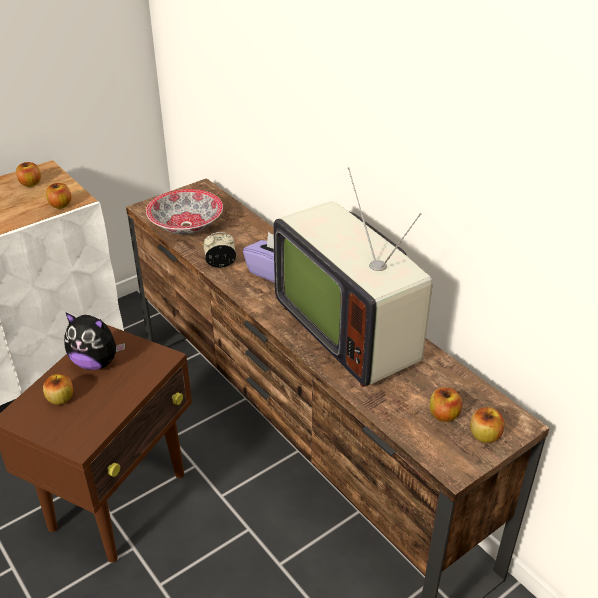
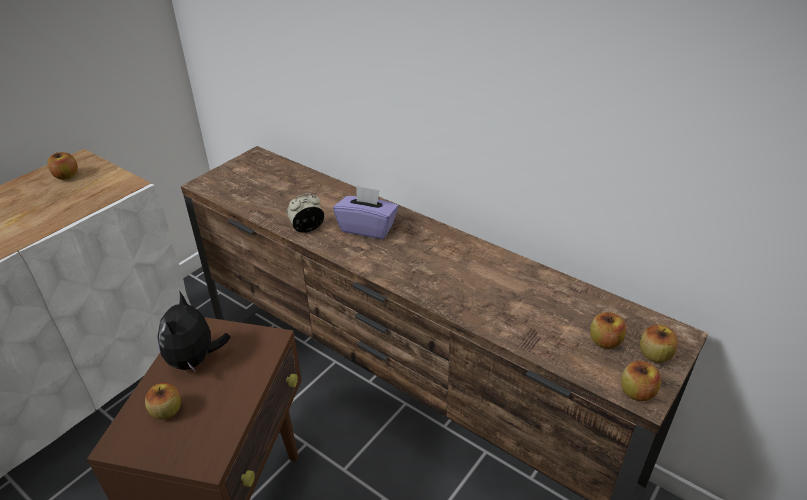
camera: 15 degrees left, 0 degrees up
apple [46,183,71,209] -> apple moved to [621,361,661,401]
plush toy [64,312,125,370] -> plush toy turned 90 degrees clockwise [157,291,231,372]
bowl [146,189,223,234] -> none
television [273,167,433,387] -> none

